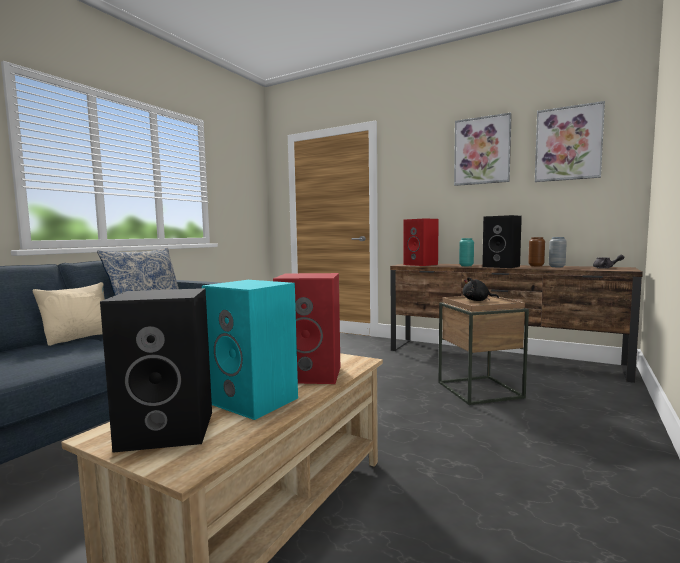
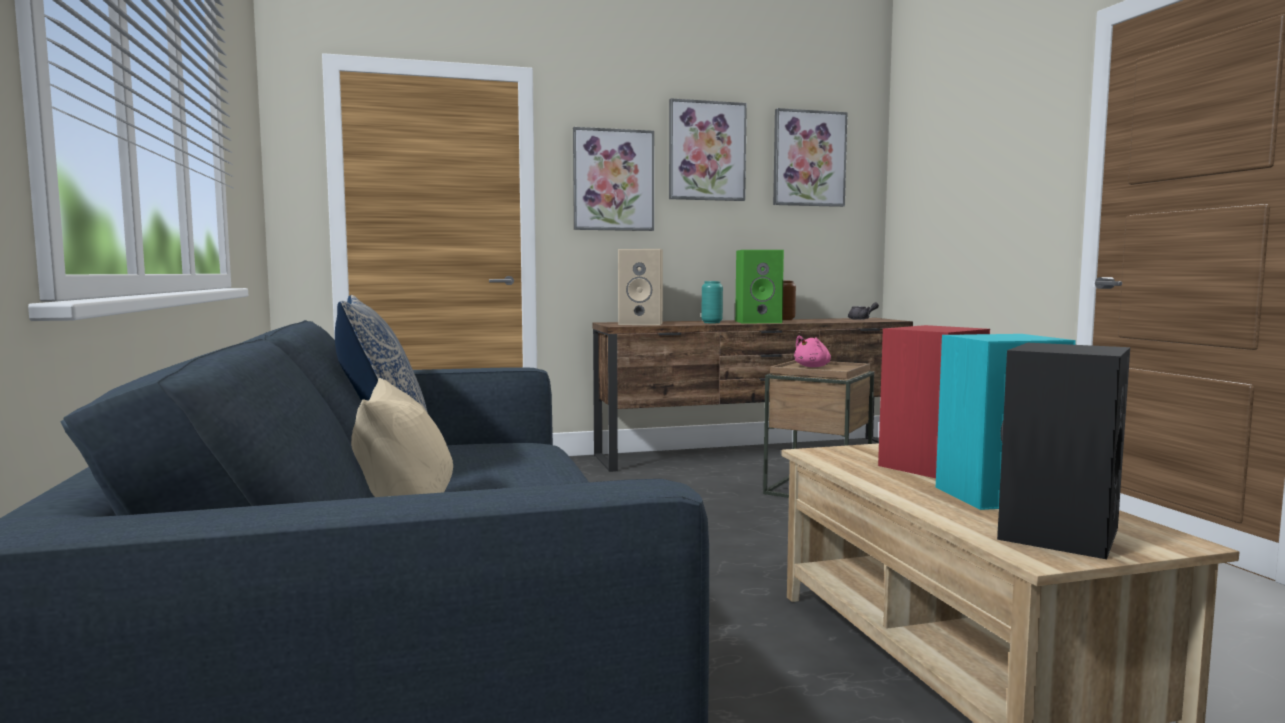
camera: 45 degrees left, 0 degrees up
red speaker [403,219,439,266] -> beige speaker [618,249,663,325]
black plush toy [463,277,499,301] -> pink plush toy [794,336,831,367]
black speaker [482,215,522,268] -> green speaker [735,250,784,323]
grey vase [549,237,567,267] -> none
none -> picture [573,127,654,231]

